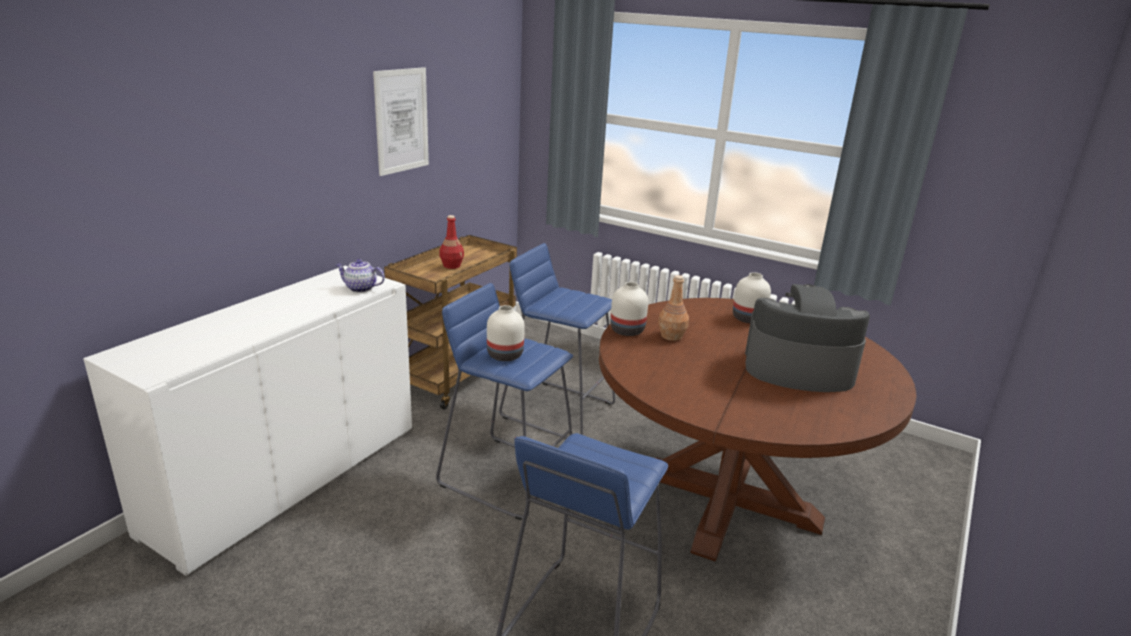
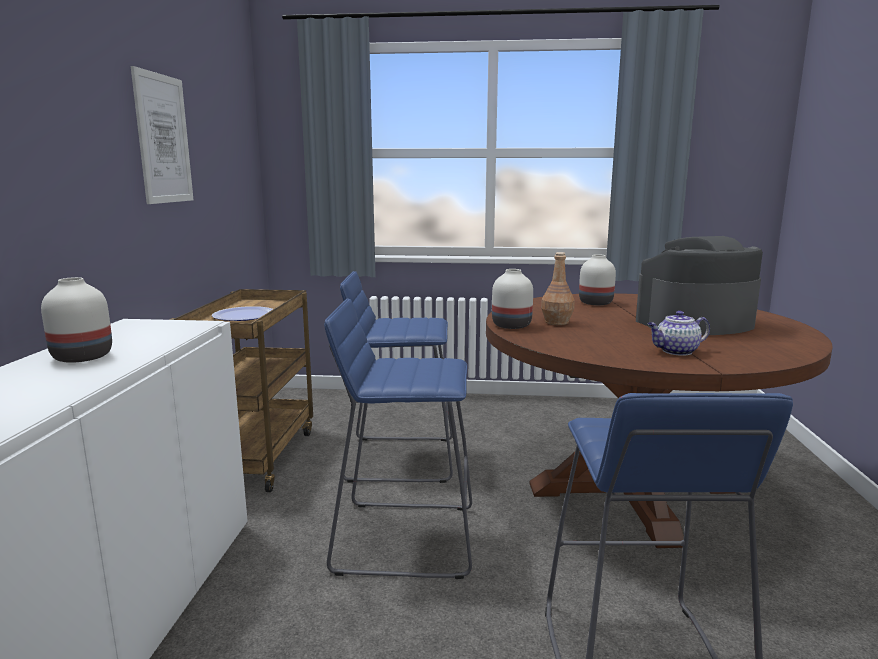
camera: 25 degrees left, 10 degrees down
teapot [335,259,385,293] -> teapot moved to [648,311,710,356]
red bottle [440,215,464,269] -> plate [212,306,273,321]
white vase [487,305,525,361] -> white vase moved to [41,277,112,363]

